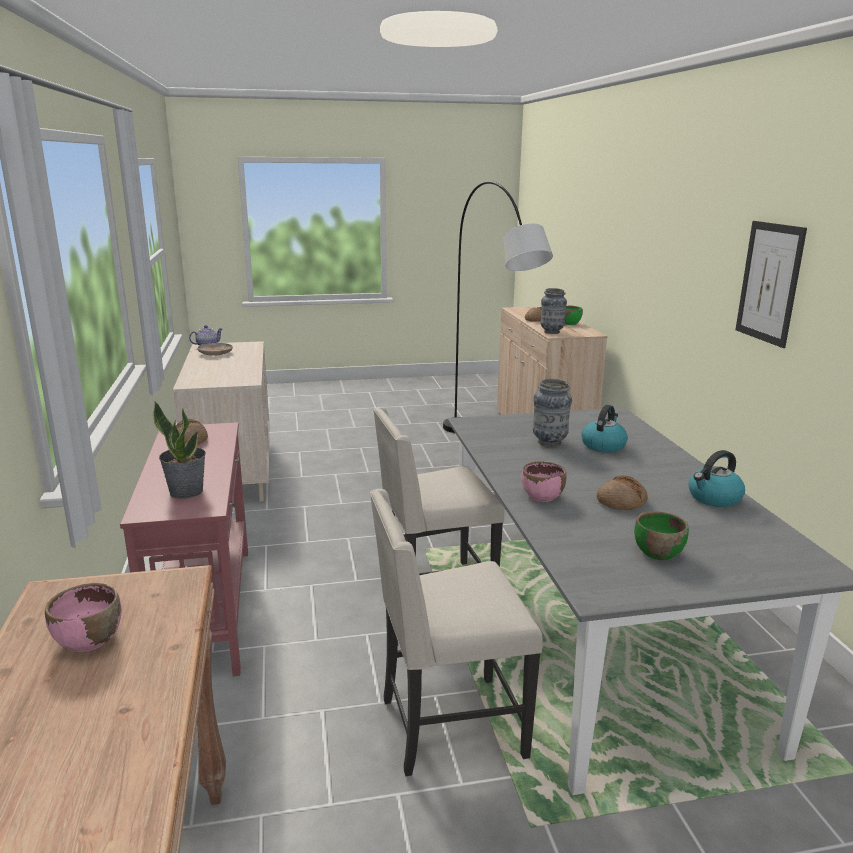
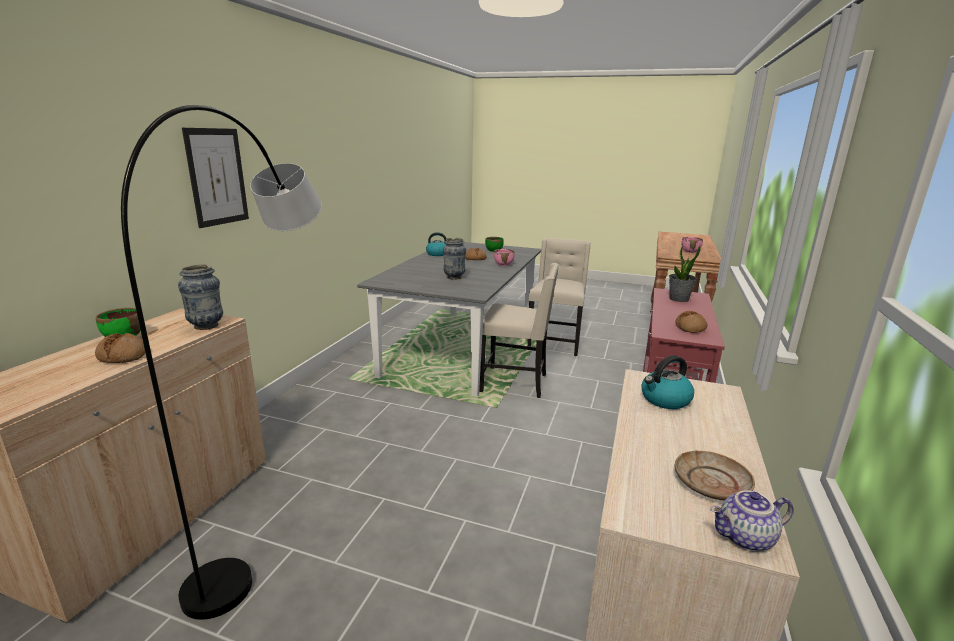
camera: 150 degrees left, 0 degrees up
beige chair [370,489,543,777] -> beige chair turned 90 degrees counterclockwise [527,238,591,356]
kettle [581,405,628,453] -> kettle moved to [641,355,694,409]
picture [736,221,807,348] -> picture moved to [182,128,249,228]

